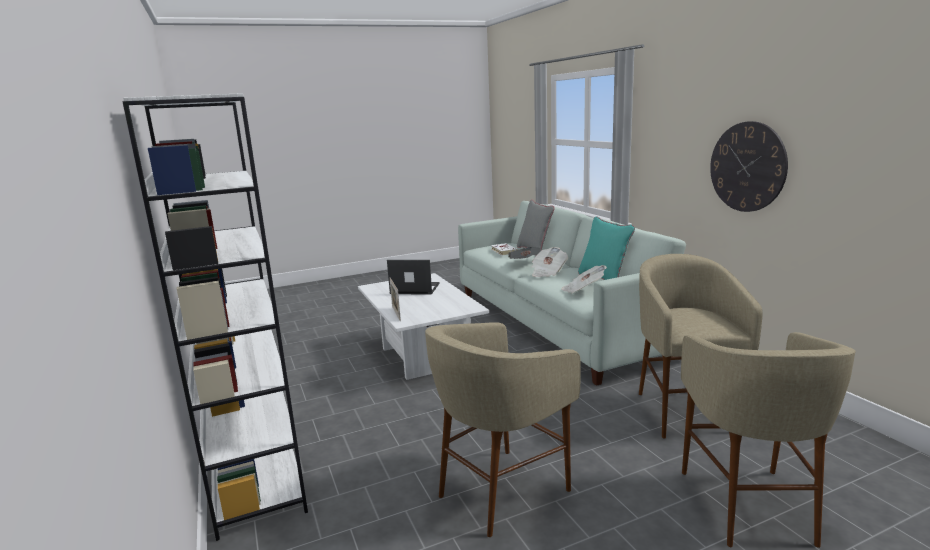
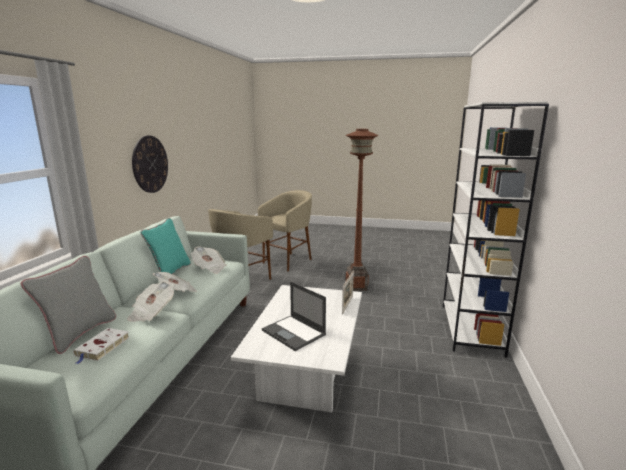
camera: 145 degrees left, 0 degrees up
beige stool [425,322,581,537] -> brown floor lamp [345,129,379,291]

